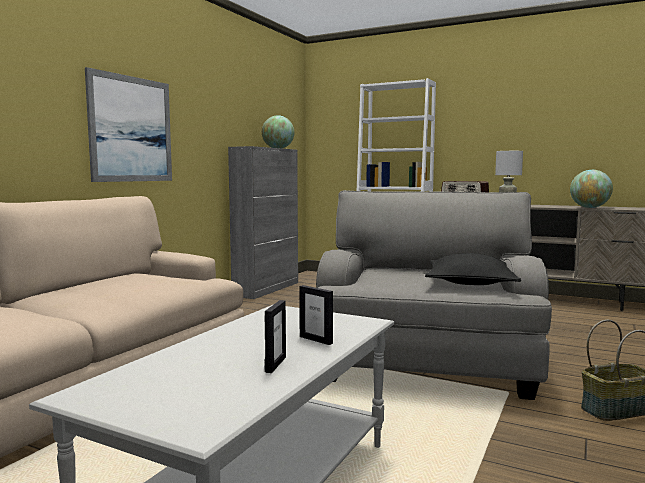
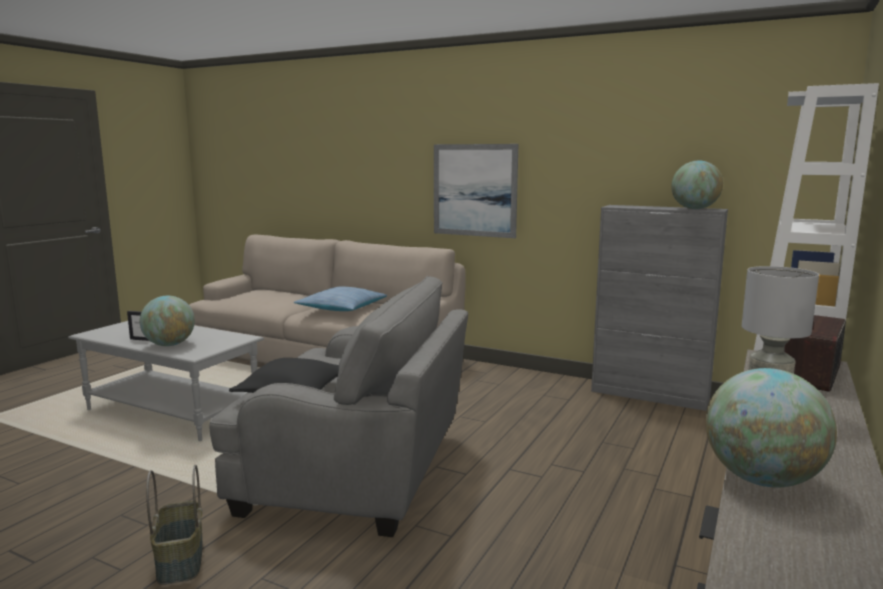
camera: 90 degrees right, 5 degrees up
picture frame [299,285,333,345] -> globe [140,296,195,346]
none -> pillow [294,286,387,311]

